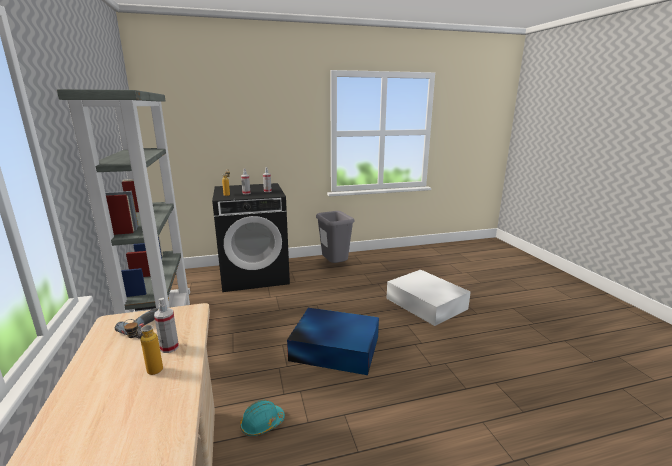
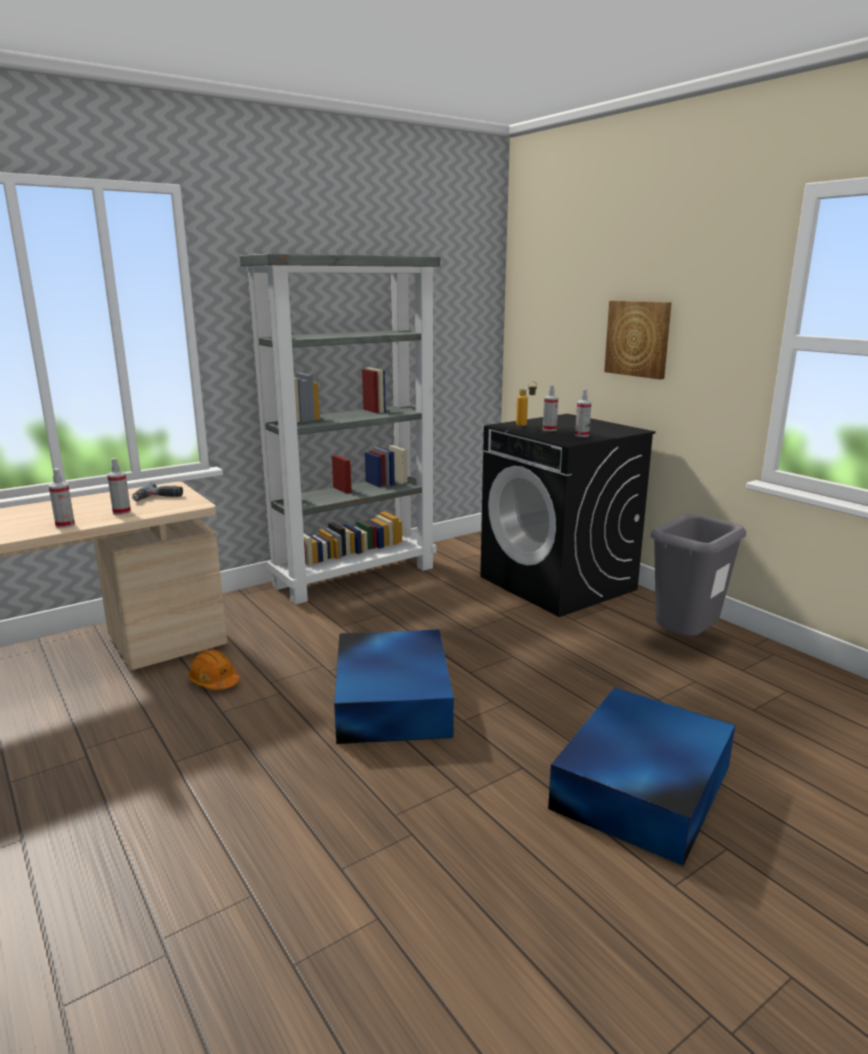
camera: 70 degrees right, 0 degrees up
bottle [123,319,163,375] -> none
turquoise hard hat [240,400,285,436] -> orange hard hat [188,650,240,690]
white storage box [386,270,471,326] -> blue storage box [548,687,735,866]
none -> spray bottle [48,468,75,528]
none -> picture [604,300,672,379]

